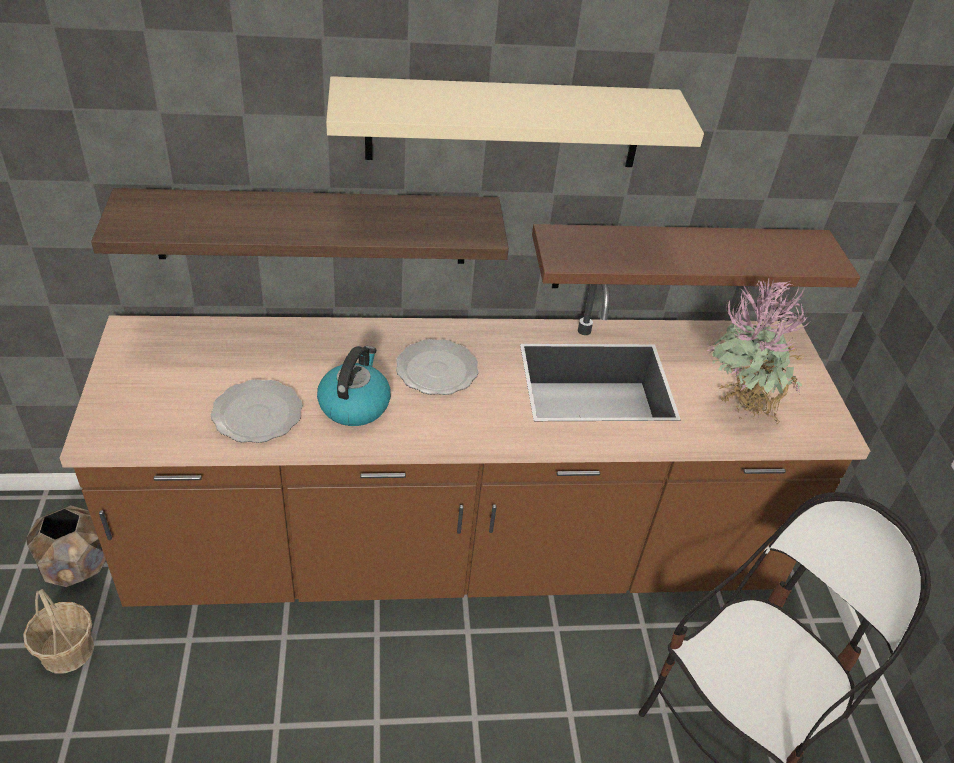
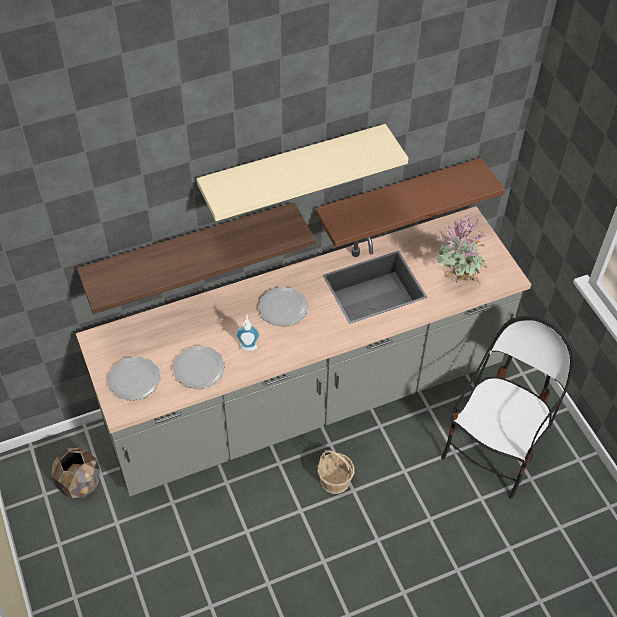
camera: 15 degrees left, 10 degrees up
basket [23,589,94,673] -> basket moved to [317,450,354,494]
brown counter [60,284,870,607] -> grey counter [76,206,531,496]
kettle [317,346,391,426] -> soap dispenser [236,314,260,351]
none -> plate [108,356,161,401]

